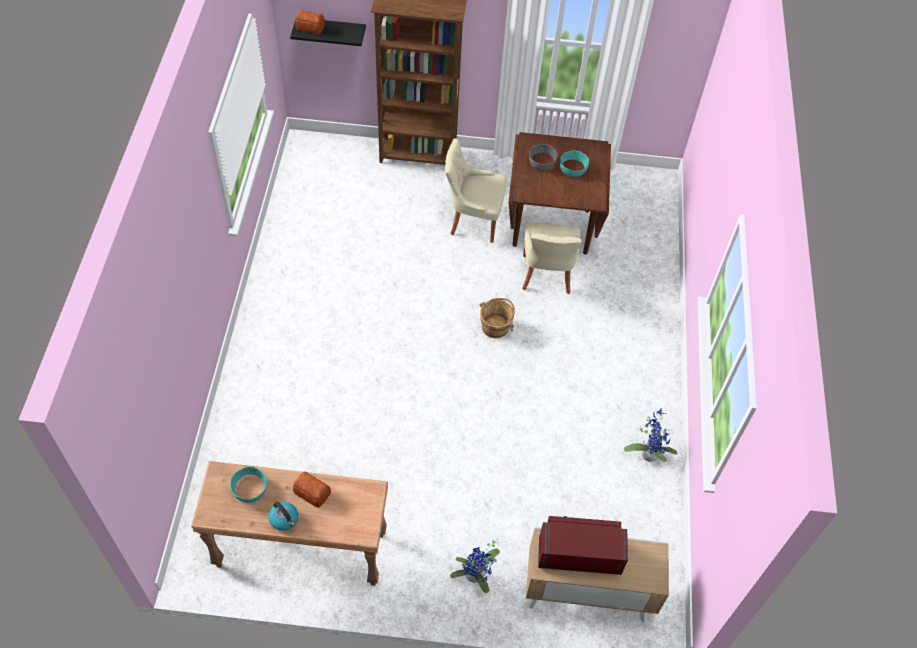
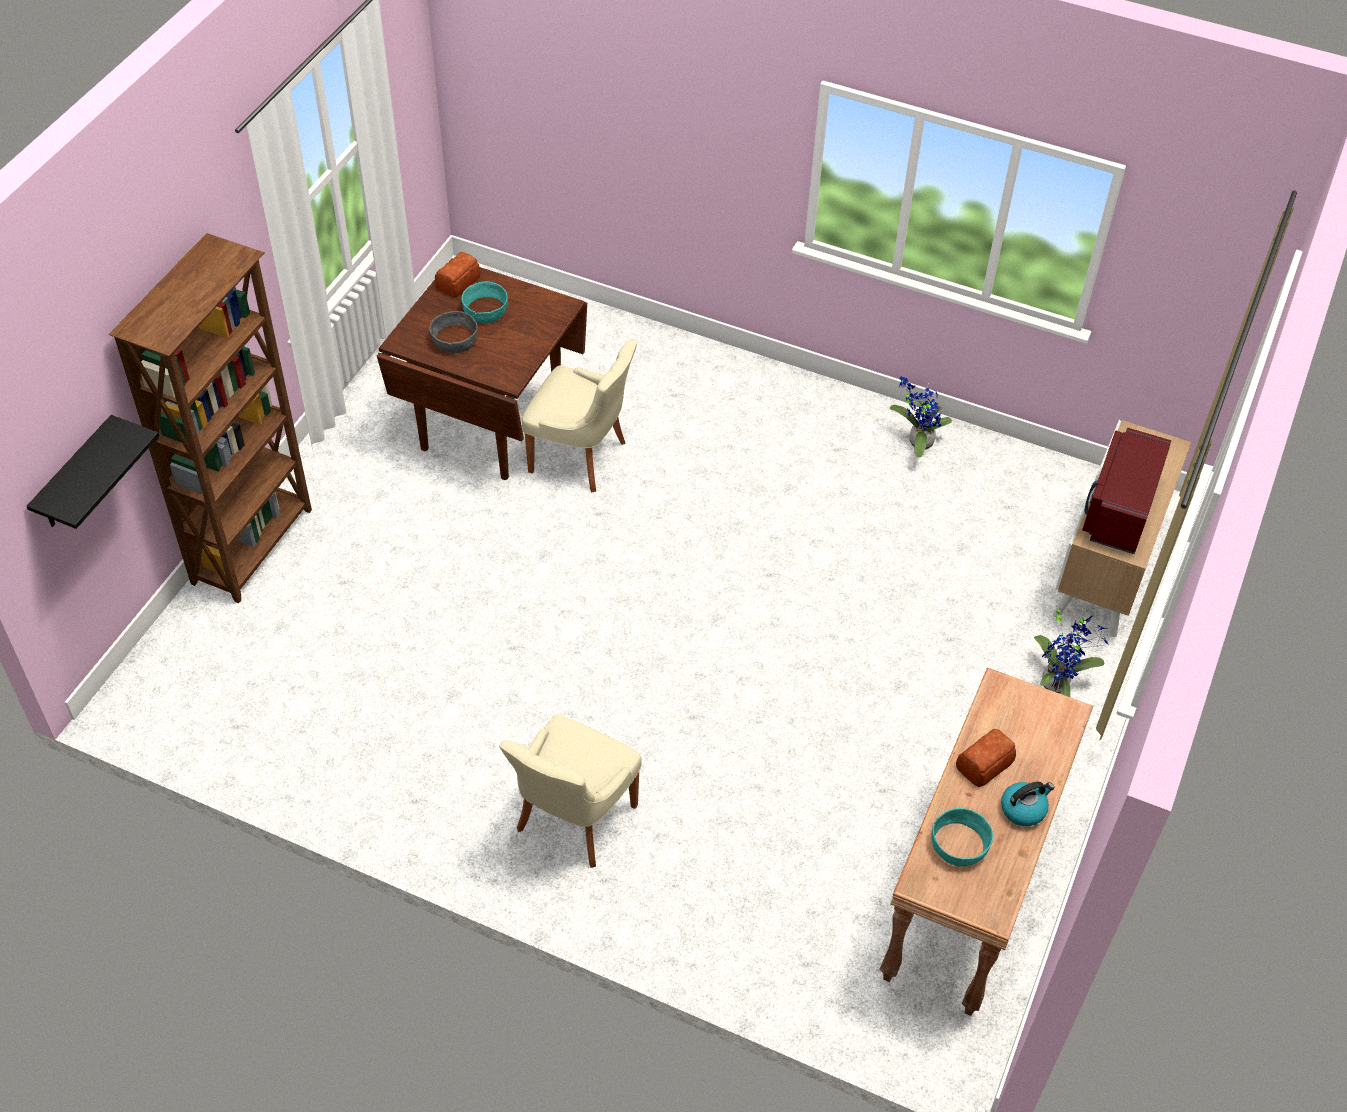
camera: 70 degrees left, 5 degrees down
bread [295,10,325,34] -> bread moved to [435,252,481,297]
beige chair [445,138,506,243] -> beige chair moved to [499,715,642,868]
brown bucket [479,298,515,338] -> none

